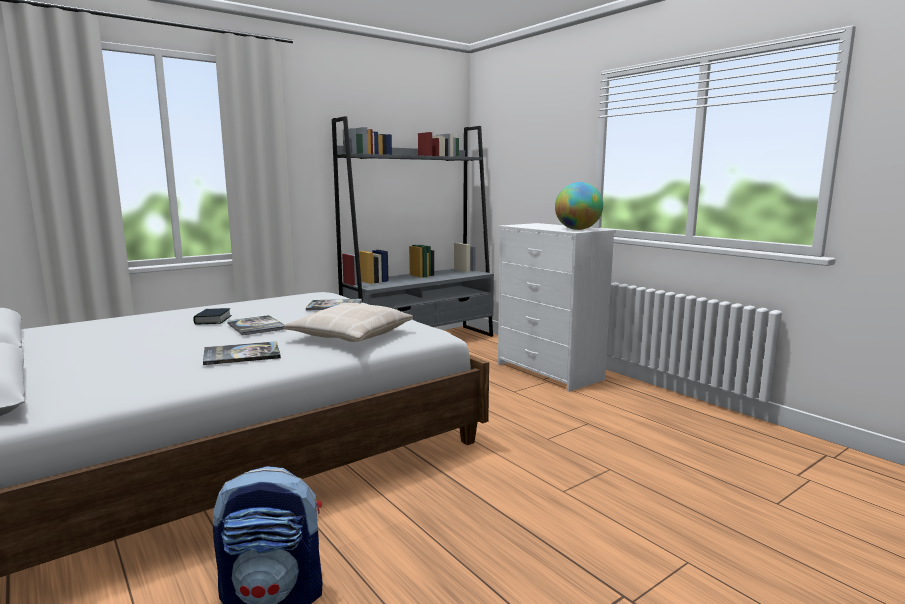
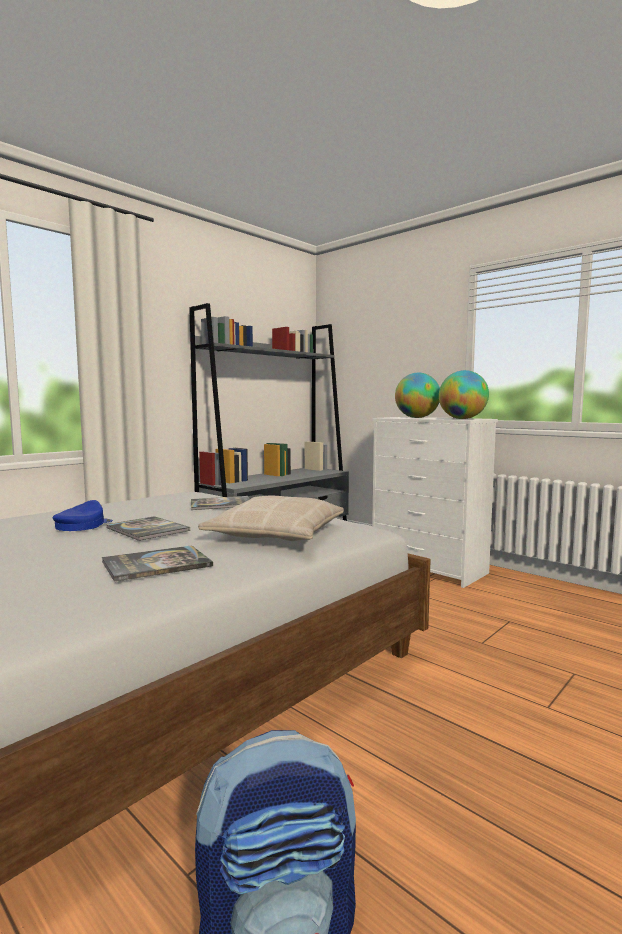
camera: 10 degrees left, 5 degrees down
book [193,308,232,325] -> blue cap [52,500,113,531]
none -> globe [395,373,440,418]

